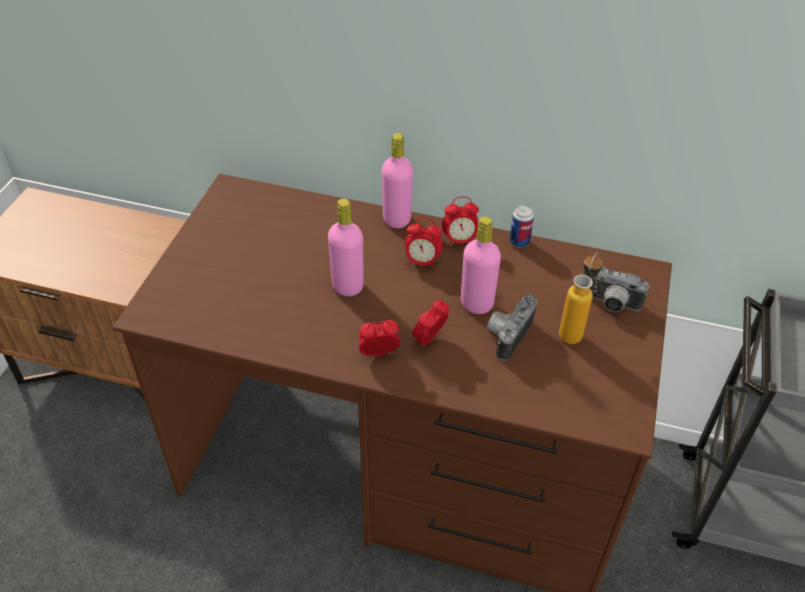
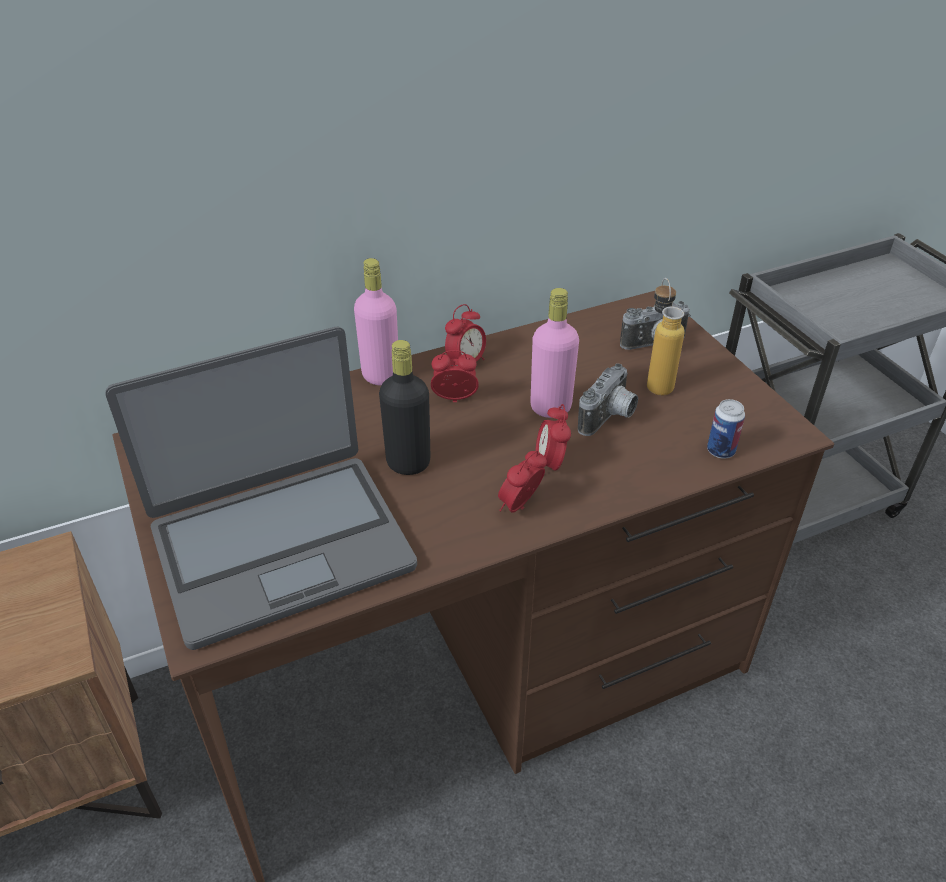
camera: 40 degrees left, 5 degrees down
pink bottle [328,199,364,296] -> black bottle [379,340,431,475]
alarm clock [405,218,442,270] -> alarm clock turned 150 degrees counterclockwise [431,350,479,402]
camera [487,294,537,361] -> camera turned 135 degrees counterclockwise [578,363,638,436]
can [509,205,534,248] -> can moved to [707,399,745,459]
none -> laptop [105,327,417,650]

